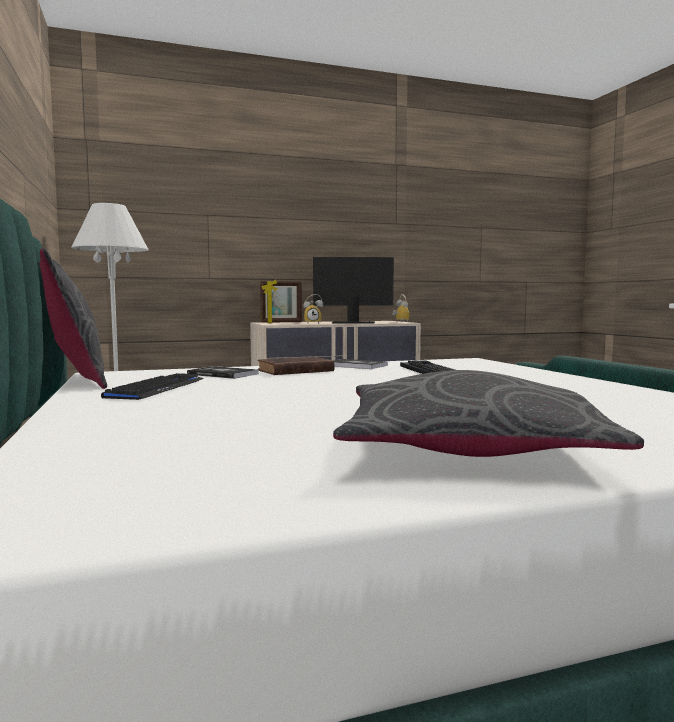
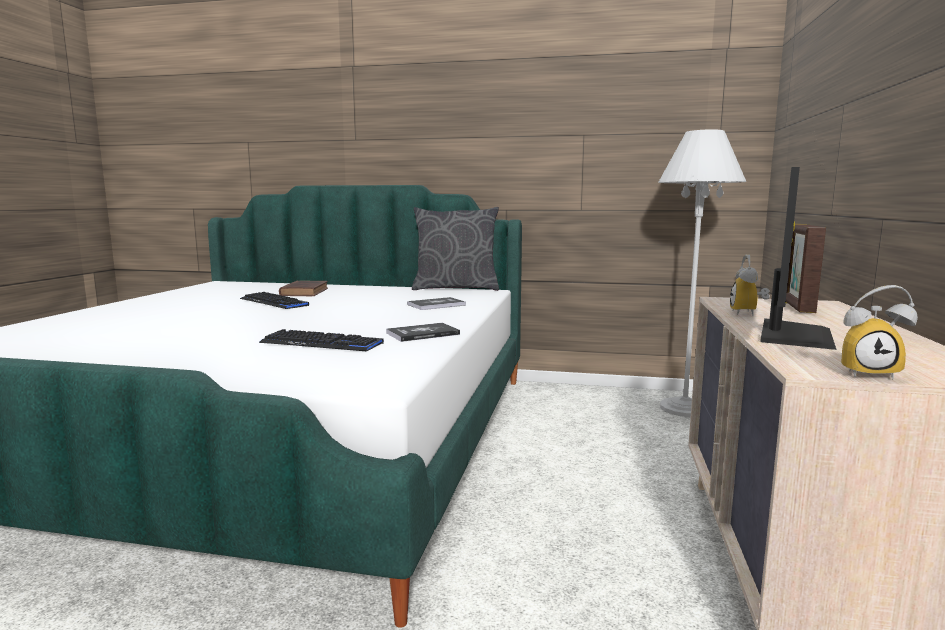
camera: 120 degrees right, 5 degrees up
keyboard [101,373,203,400] -> keyboard moved to [240,292,309,309]
brown book [258,357,334,375] -> brown book moved to [279,281,328,296]
grey pillow [333,370,644,457] -> none

